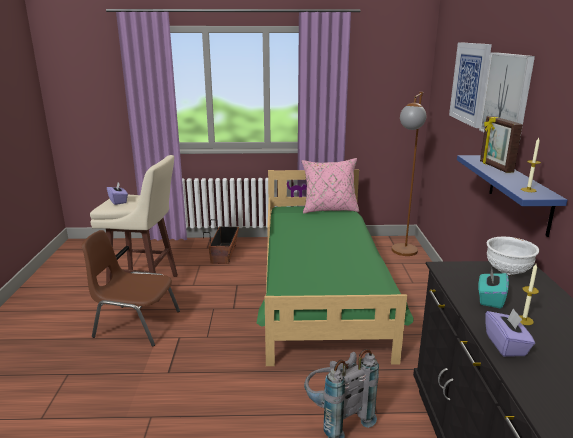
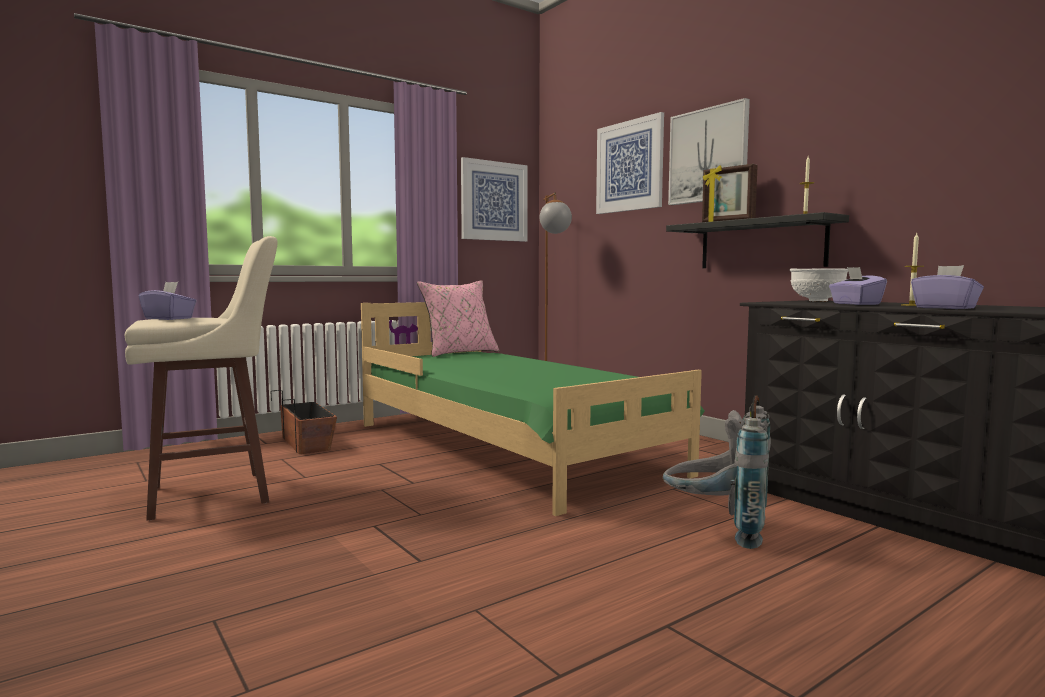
camera: 35 degrees left, 15 degrees down
brown chair [82,230,180,347] -> none
blue shelf [457,155,567,237] -> black shelf [666,212,849,268]
turquoise tissue box [478,268,509,309] -> purple tissue box [829,267,887,305]
none -> picture [461,157,528,242]

